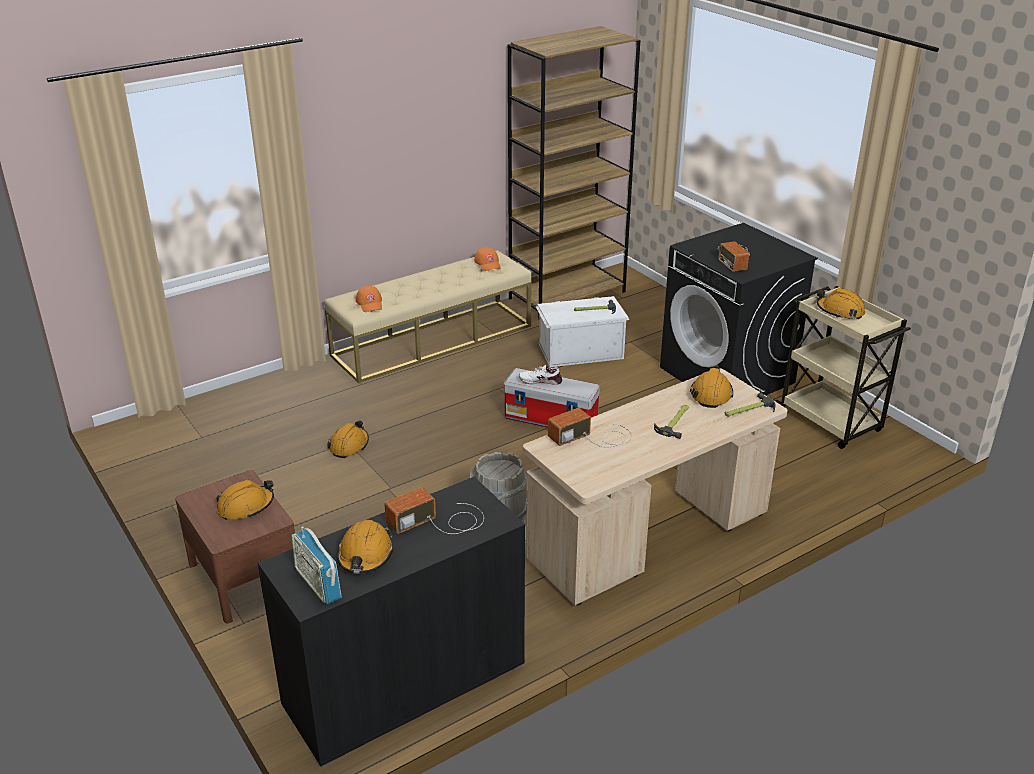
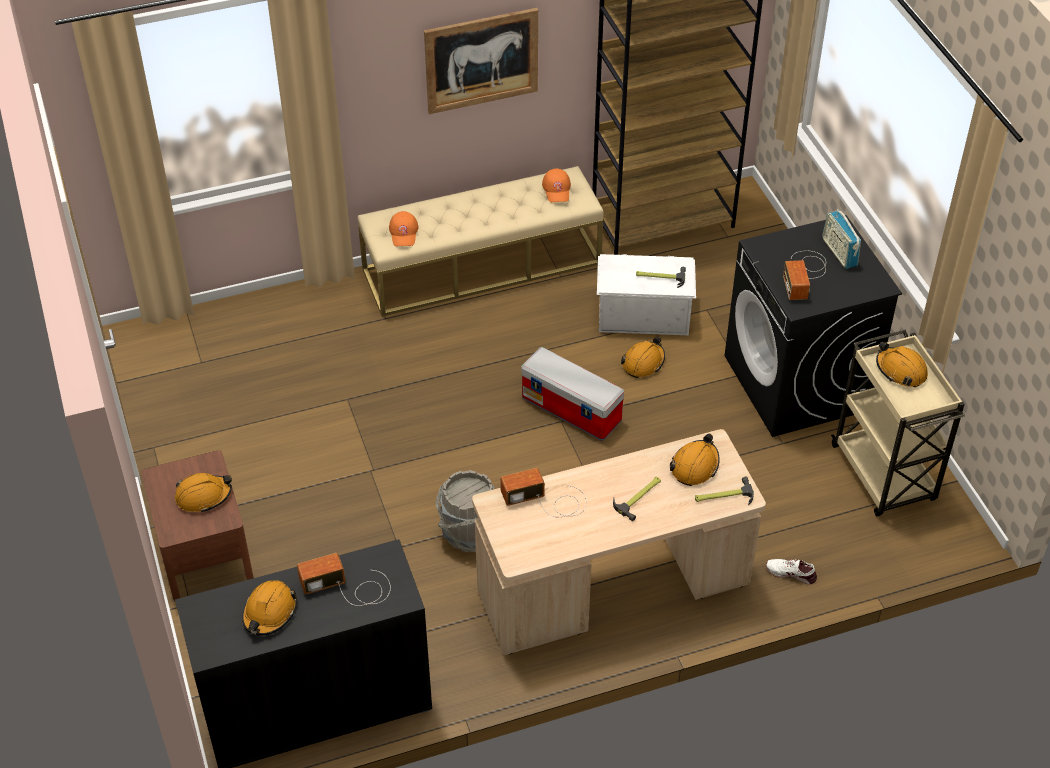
camera: 15 degrees right, 15 degrees up
radio [291,526,342,605] -> radio moved to [822,209,861,269]
orange hard hat [327,420,369,458] -> orange hard hat moved to [621,337,665,378]
white shoe [519,365,562,385] -> white shoe moved to [766,559,817,584]
none -> picture [424,8,538,114]

